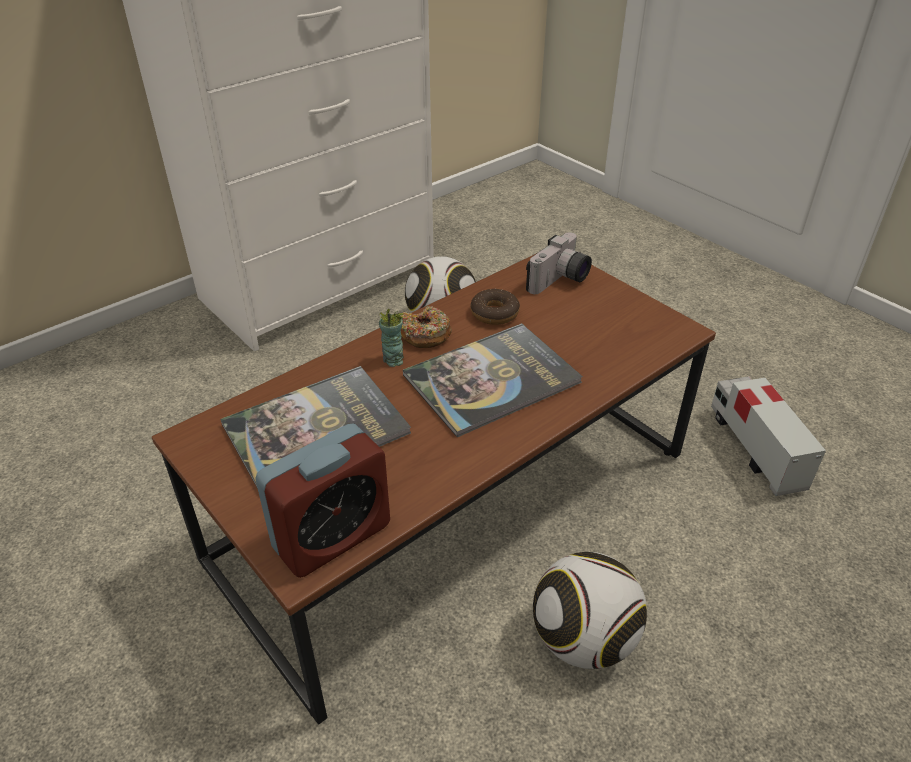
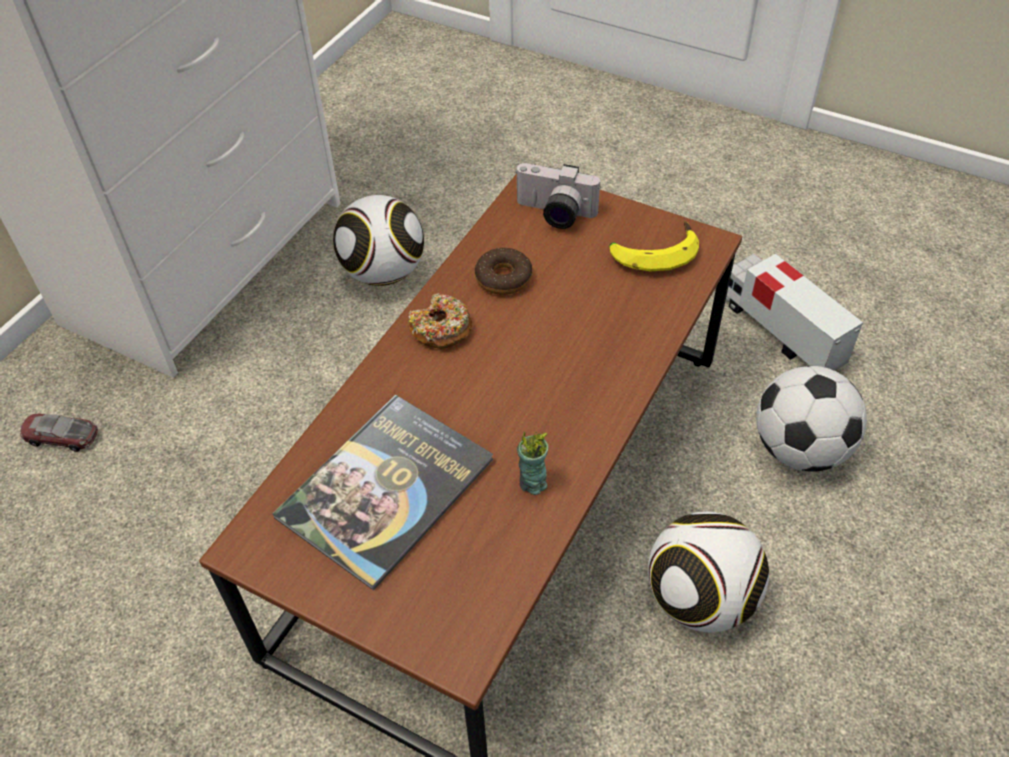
camera: 20 degrees left, 10 degrees up
alarm clock [255,423,390,578] -> none
cup [379,309,404,367] -> cup moved to [517,432,548,495]
book [403,323,583,437] -> none
camera [526,232,592,294] -> camera turned 90 degrees clockwise [515,163,601,229]
none -> toy car [20,414,98,452]
none -> banana [609,221,699,272]
none -> football [756,366,867,472]

